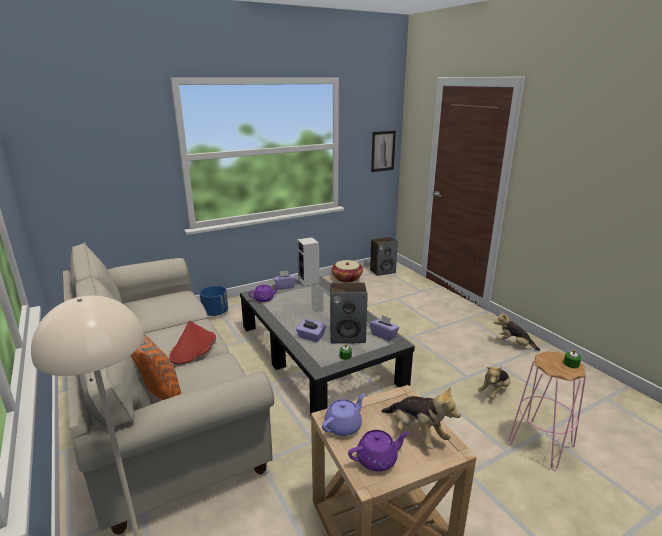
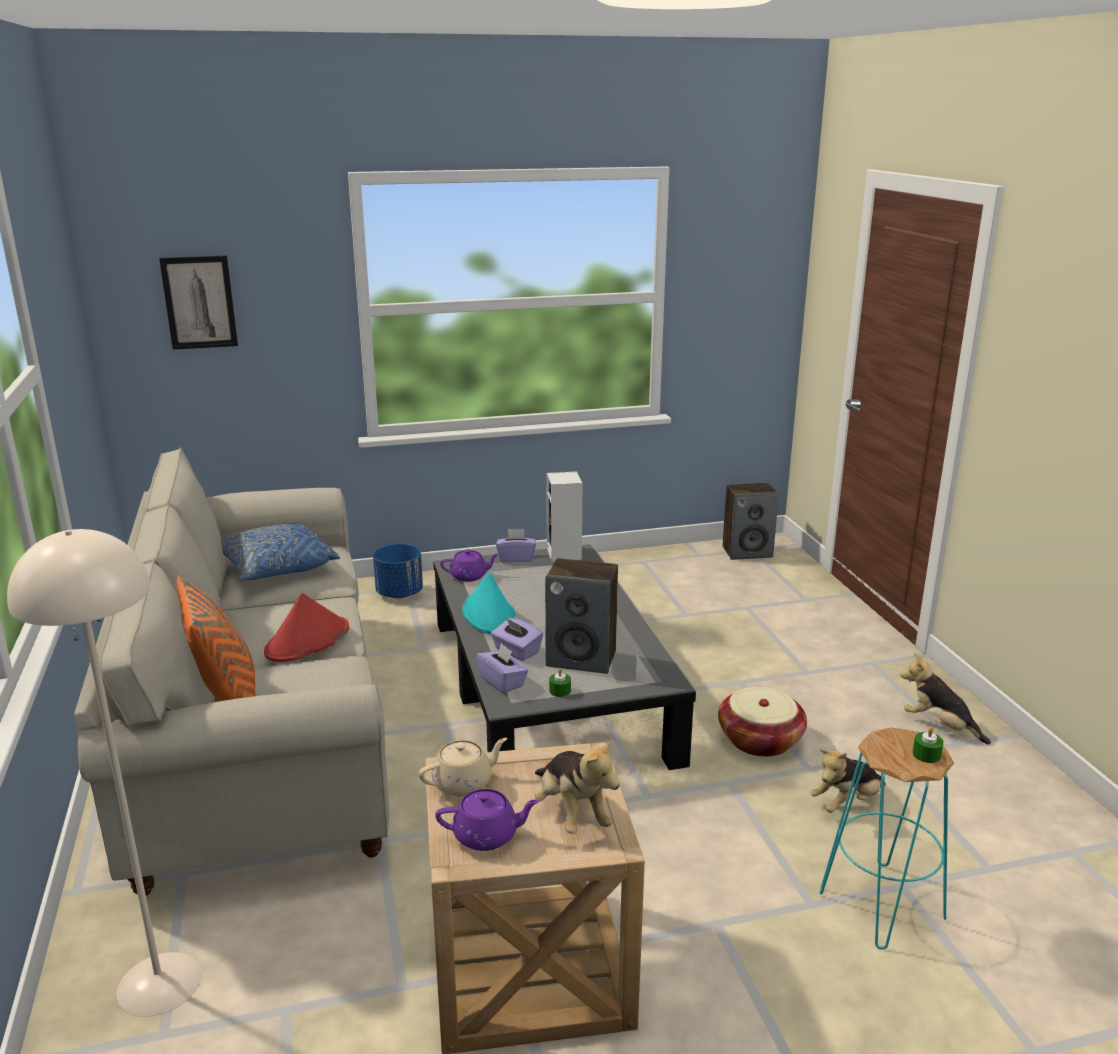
camera: 15 degrees right, 0 degrees up
purple teapot [322,393,365,436] -> beige teapot [419,738,507,796]
basket [332,260,363,283] -> basket moved to [718,687,807,757]
purple tissue box [370,315,399,341] -> purple tissue box moved to [476,643,528,693]
picture [371,131,396,172] -> picture moved to [159,255,238,350]
pink stool [508,352,586,471] -> turquoise stool [820,727,954,950]
none -> blue pillow [222,523,340,580]
none -> turquoise hat [462,572,515,634]

